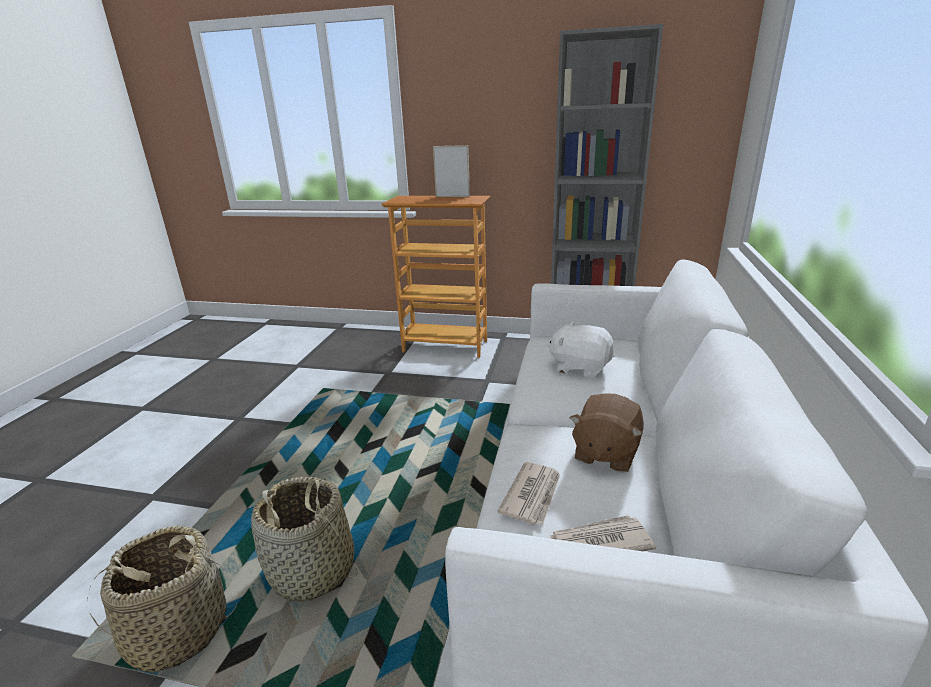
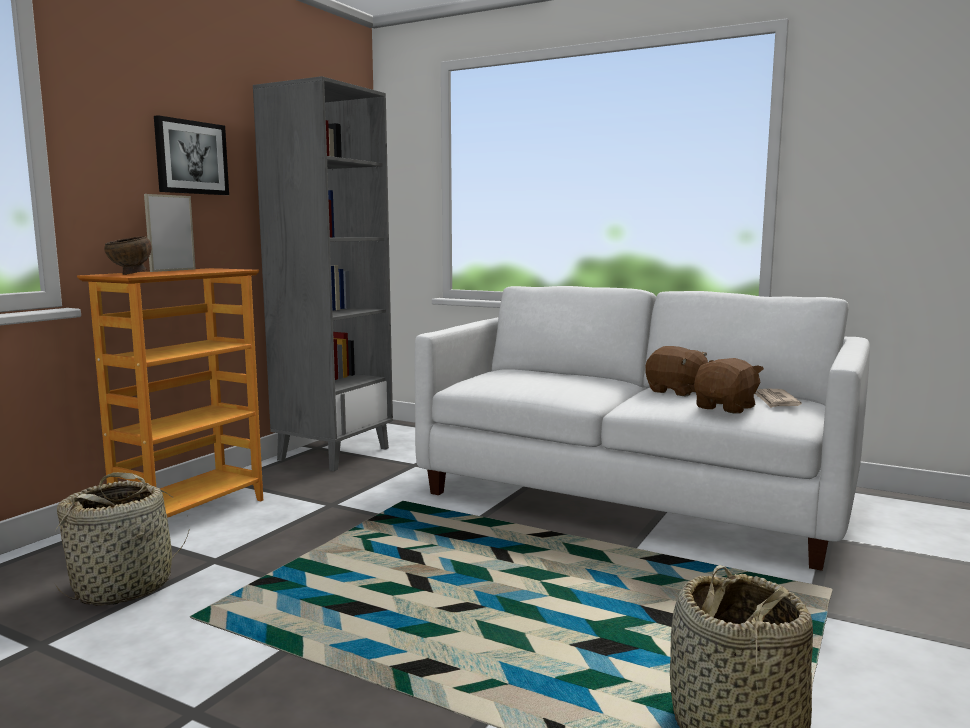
camera: 75 degrees left, 15 degrees down
basket [251,477,357,602] -> basket moved to [55,472,190,606]
newspaper [497,462,560,524] -> brown plush toy [694,358,764,414]
white plush toy [547,322,615,378] -> none
none -> brown bowl [104,236,152,275]
none -> picture [154,115,229,195]

